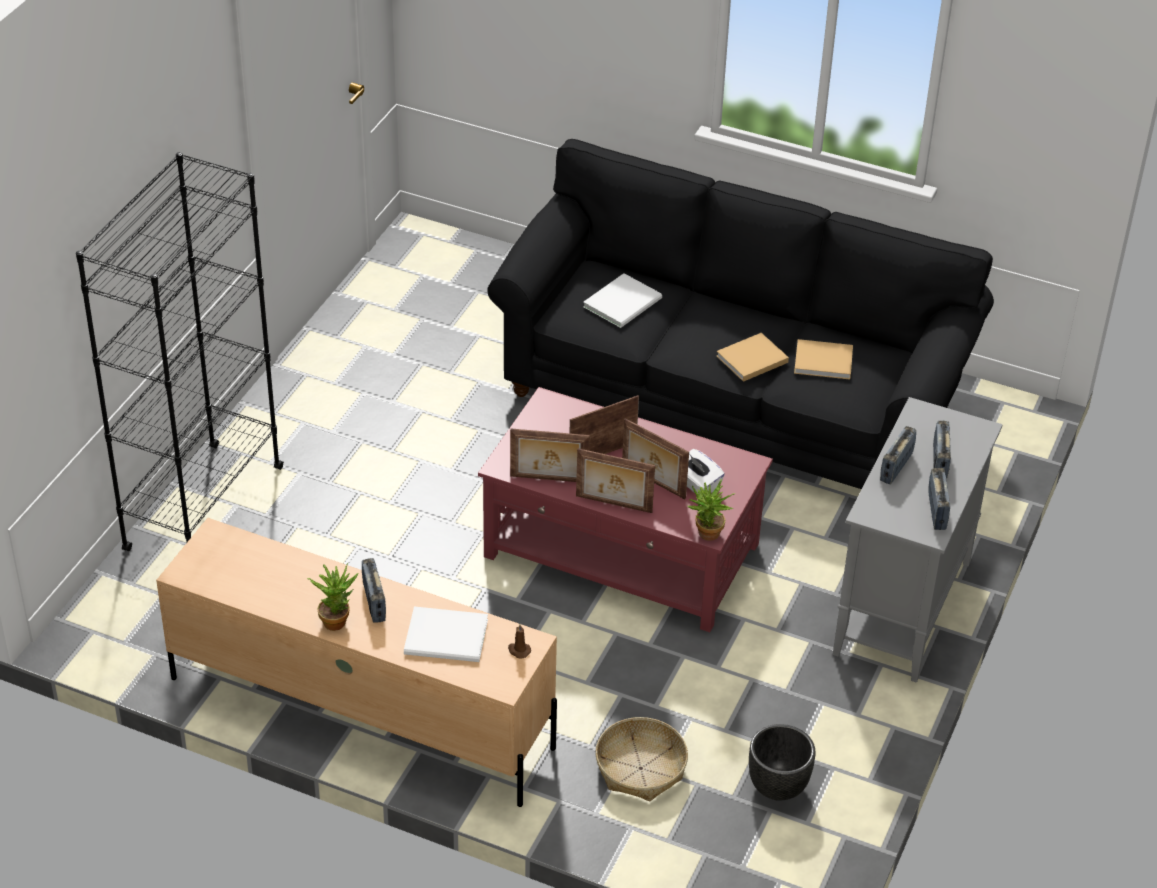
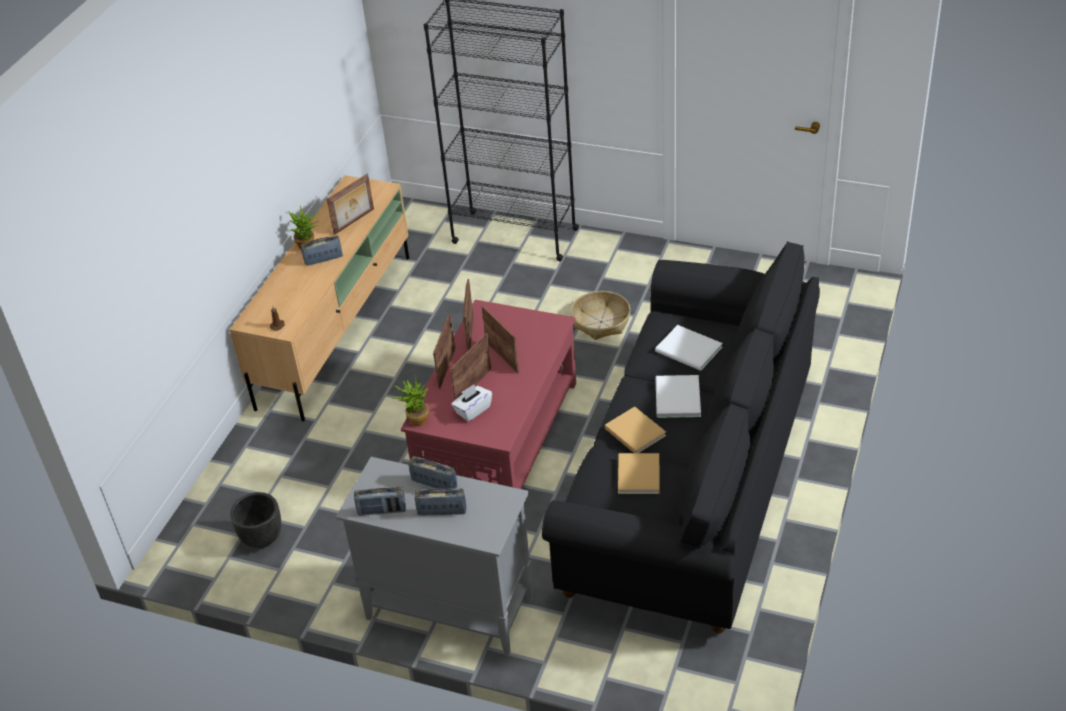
camera: 90 degrees right, 0 degrees up
white book [404,606,488,662] -> white book moved to [655,375,701,418]
basket [595,717,688,801] -> basket moved to [571,291,631,340]
none -> picture frame [327,174,374,235]

